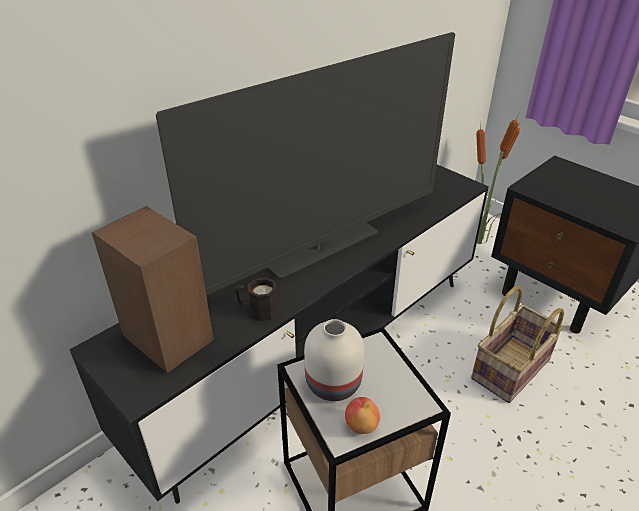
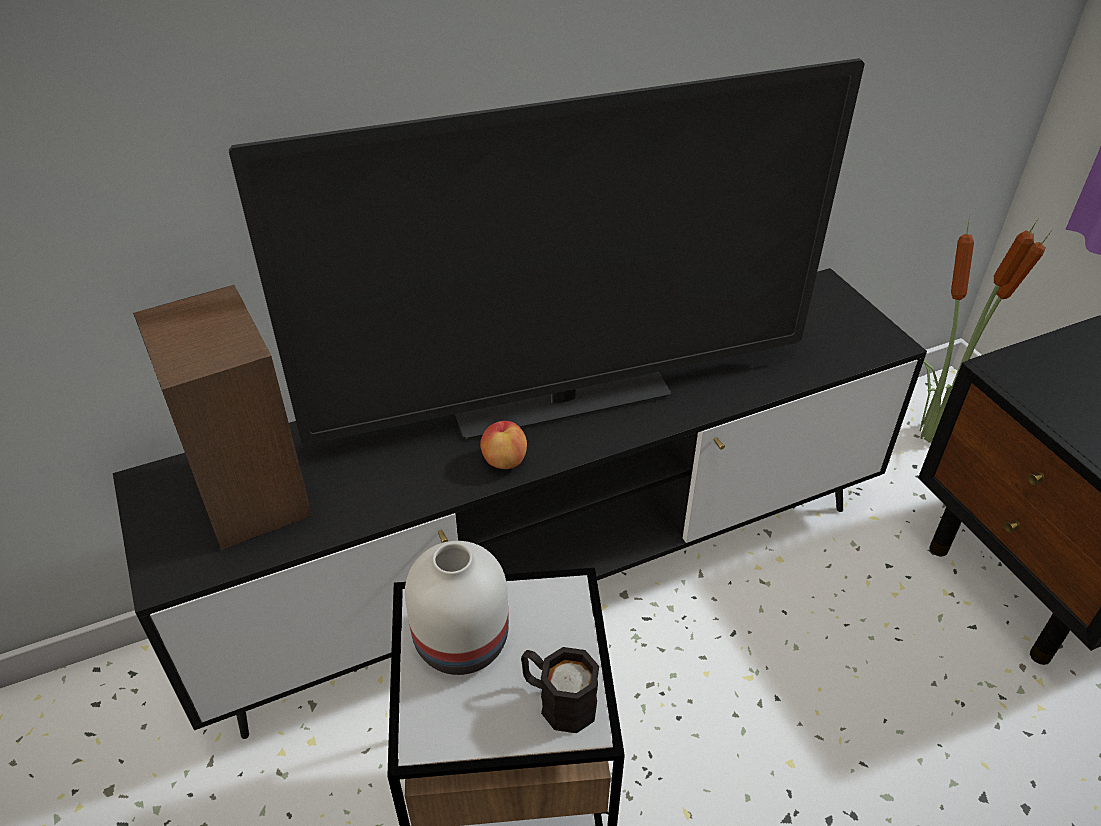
camera: 20 degrees right, 5 degrees up
black mug [235,277,278,321] -> black mug moved to [521,647,599,733]
apple [345,397,380,434] -> apple moved to [480,421,527,469]
basket [471,286,564,403] -> none

